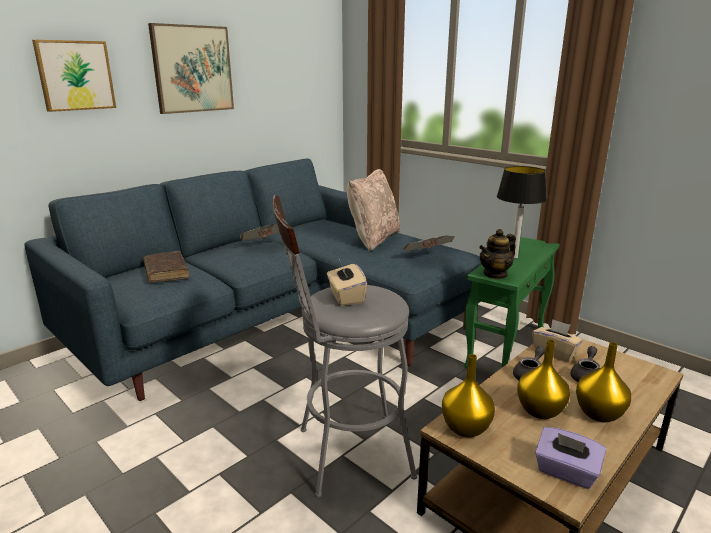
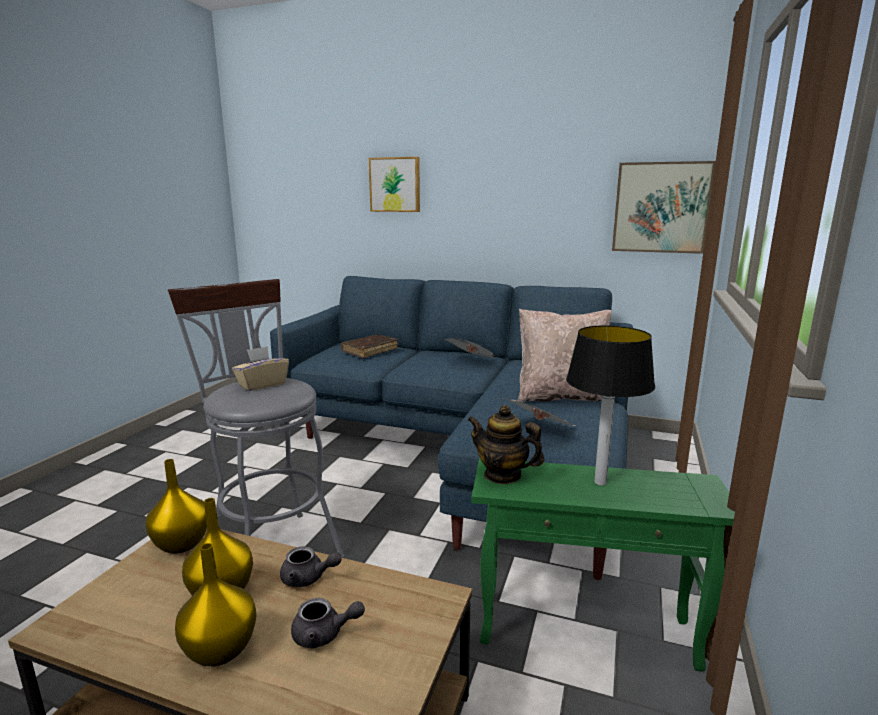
camera: 65 degrees right, 5 degrees down
picture [148,23,234,114] -> picture moved to [612,161,716,254]
beige tissue box [532,319,583,362] -> none
purple tissue box [535,427,606,489] -> none

